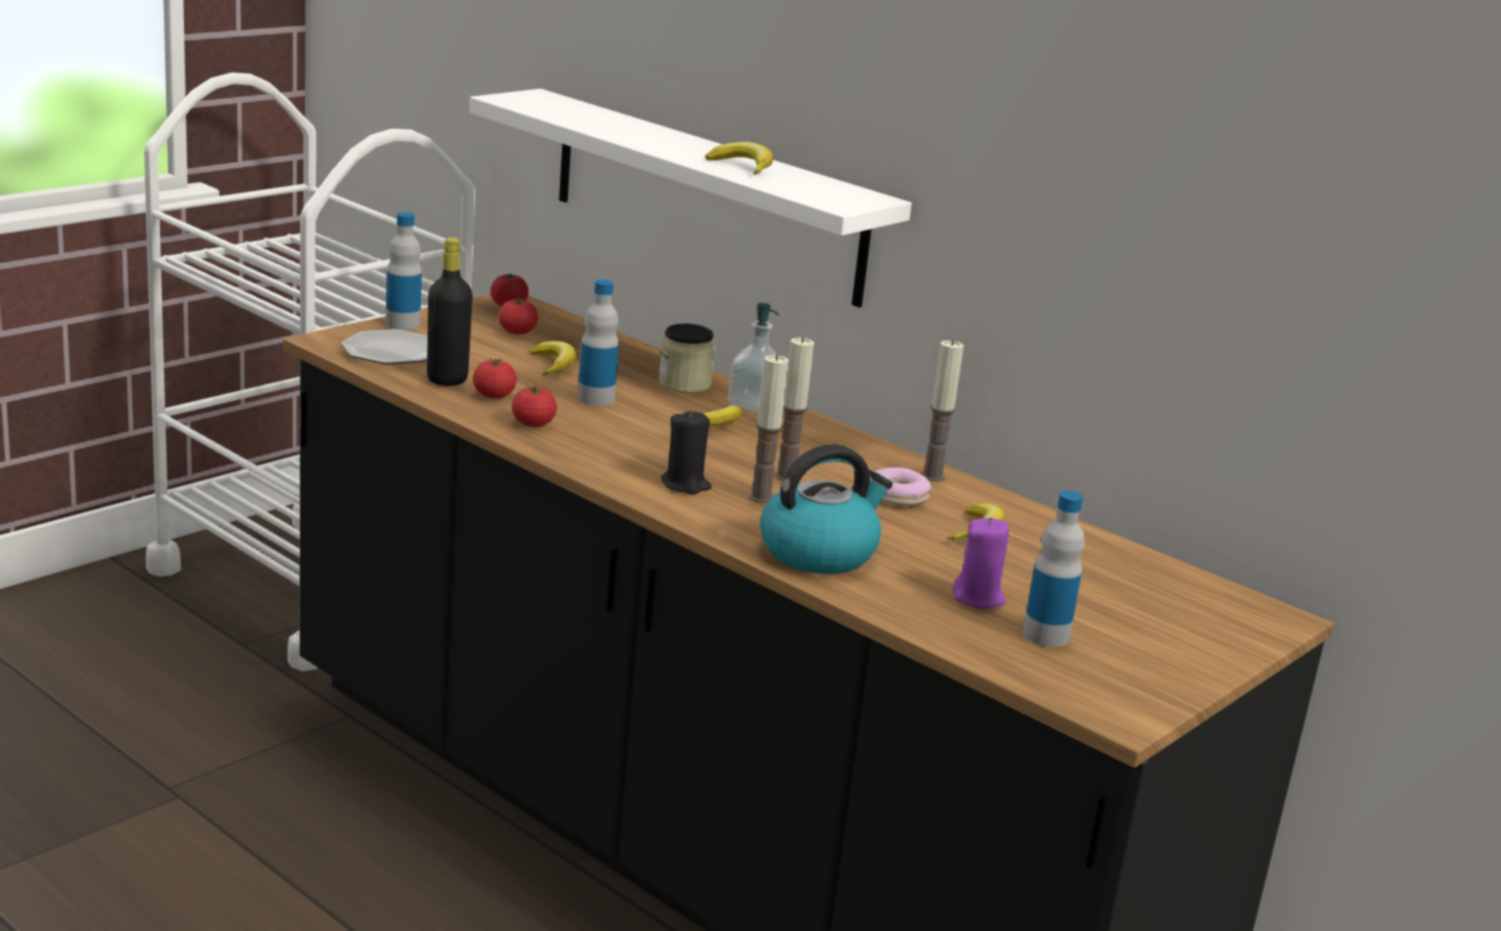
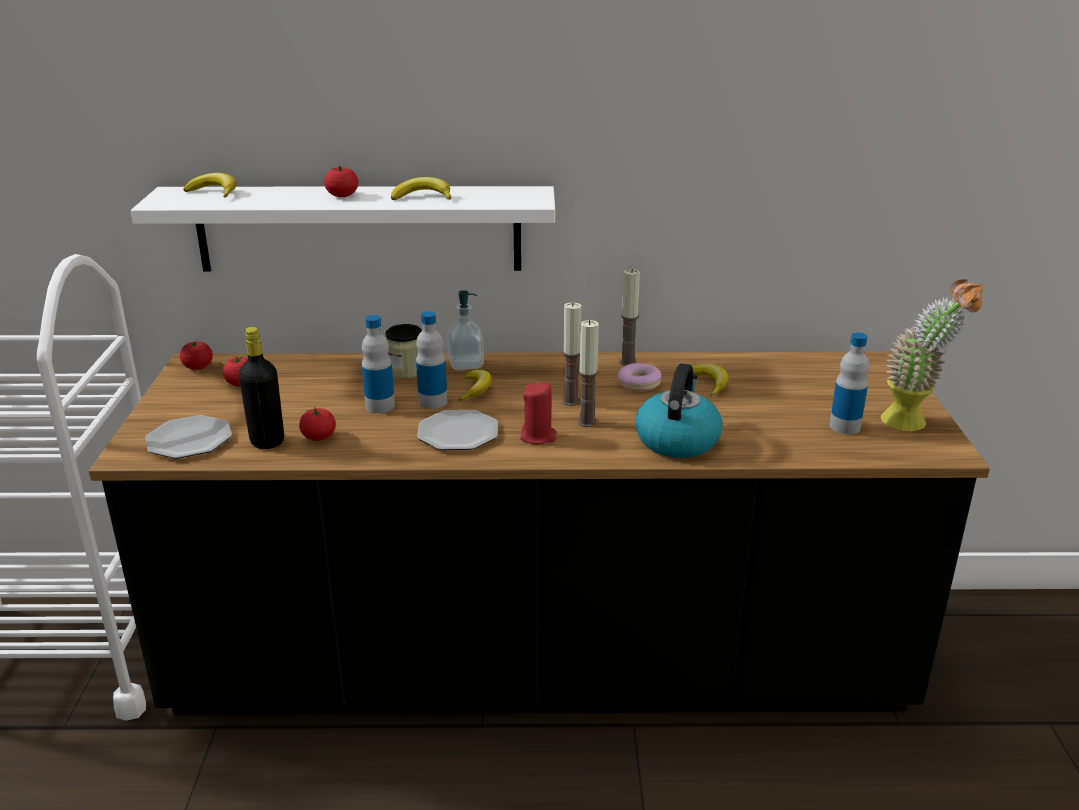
camera: 40 degrees left, 5 degrees up
bottle [386,212,422,330] -> bottle moved to [416,311,448,409]
tomato [512,386,557,427] -> tomato moved to [324,165,358,197]
banana [529,341,576,376] -> banana moved to [183,173,236,198]
black candle [661,410,711,494] -> red candle [520,382,556,445]
purple candle [952,517,1009,608] -> none
none -> plate [417,410,498,450]
none -> potted plant [881,279,984,431]

